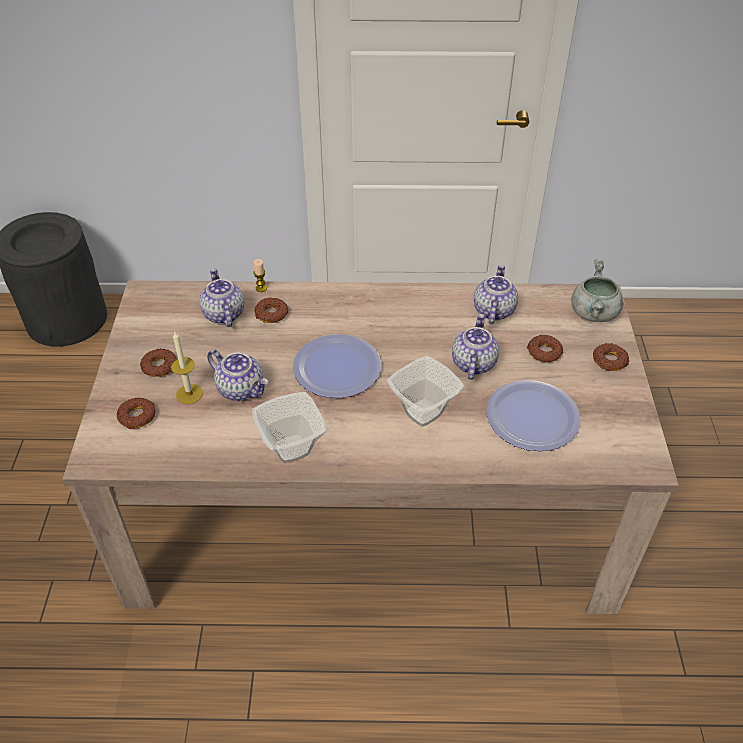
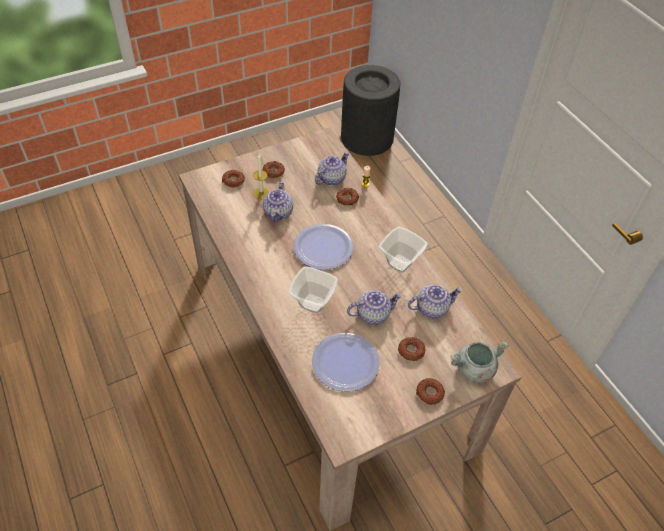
camera: 60 degrees right, 5 degrees up
bowl [252,392,326,463] -> bowl moved to [378,227,428,273]

